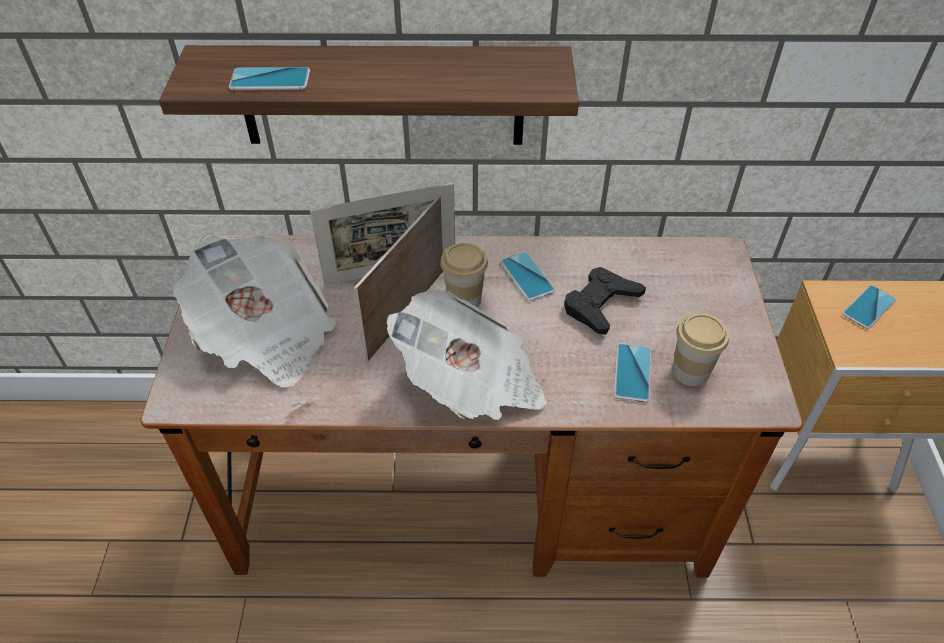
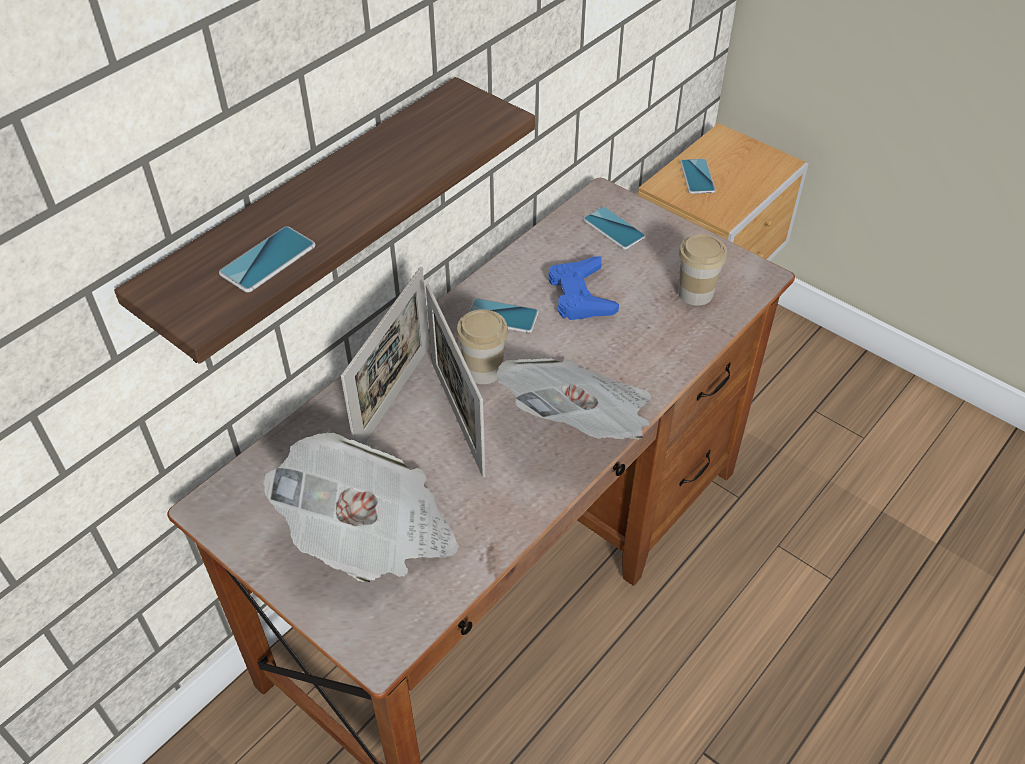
camera: 50 degrees left, 0 degrees up
black game controller [564,267,646,335] -> blue game controller [548,256,619,320]
phone [614,343,651,402] -> phone moved to [583,207,646,250]

